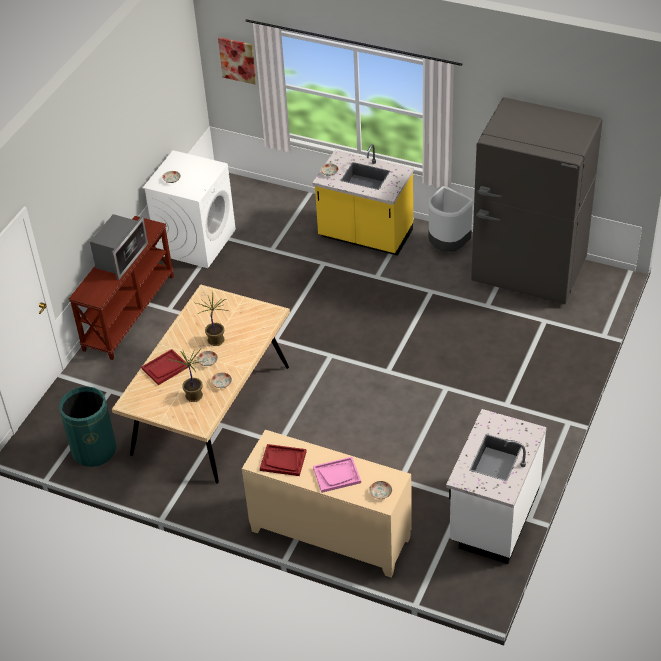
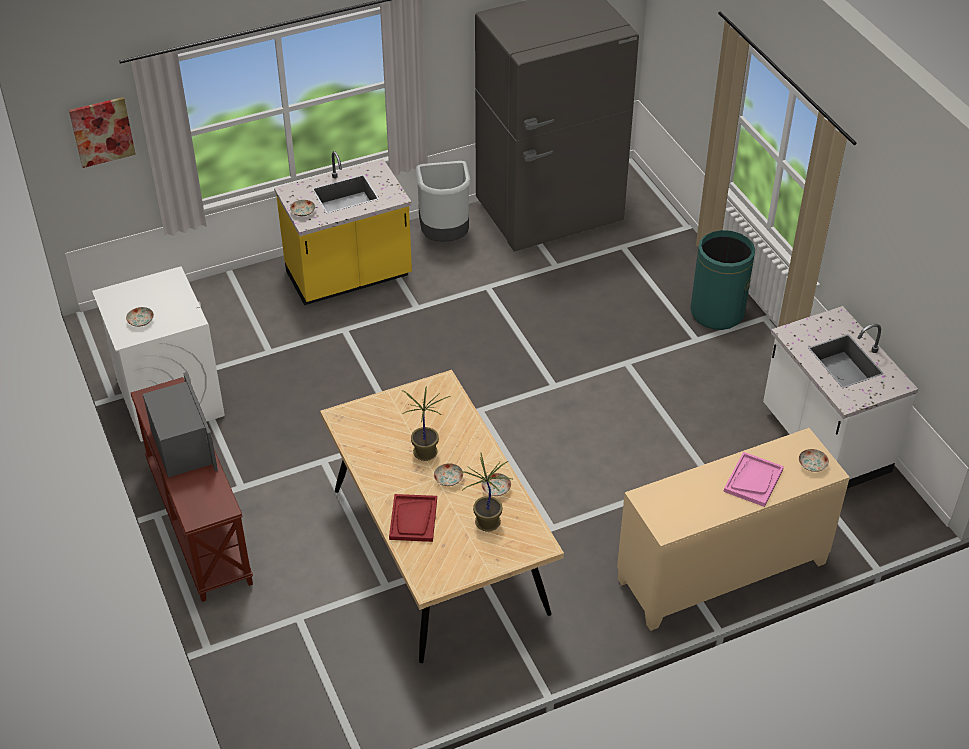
camera: 50 degrees left, 0 degrees up
green trash can [59,386,117,467] -> green trash can moved to [690,230,755,330]
red tray [260,444,307,476] -> none

